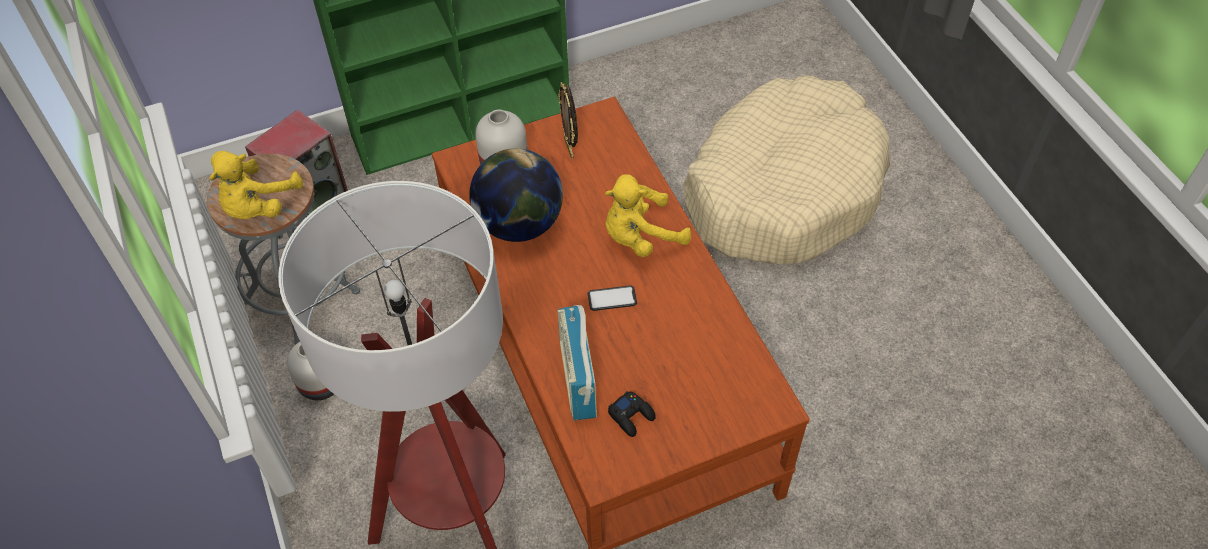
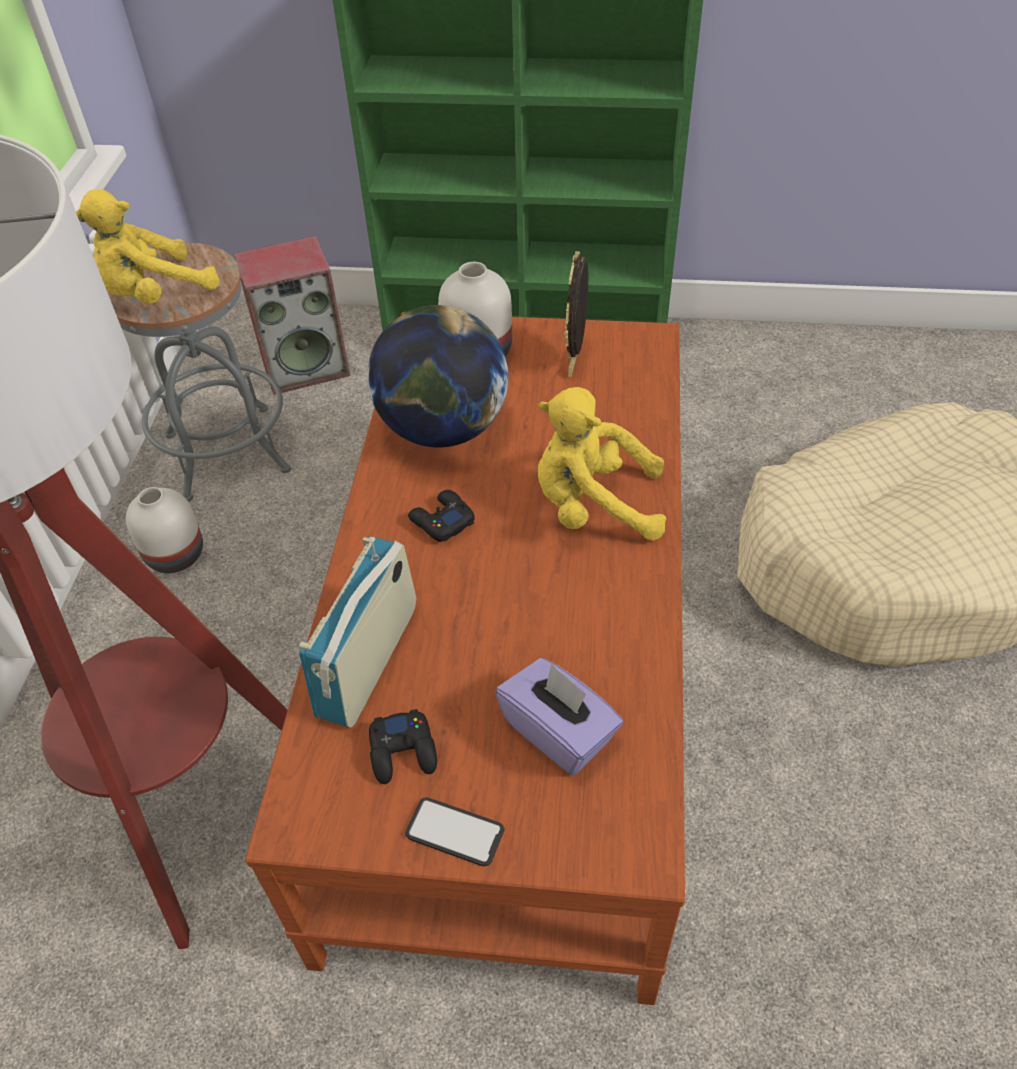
camera: 30 degrees right, 5 degrees down
phone [588,286,637,311] -> phone moved to [405,797,504,866]
none -> black game controller [408,490,475,541]
none -> purple tissue box [495,658,623,776]

